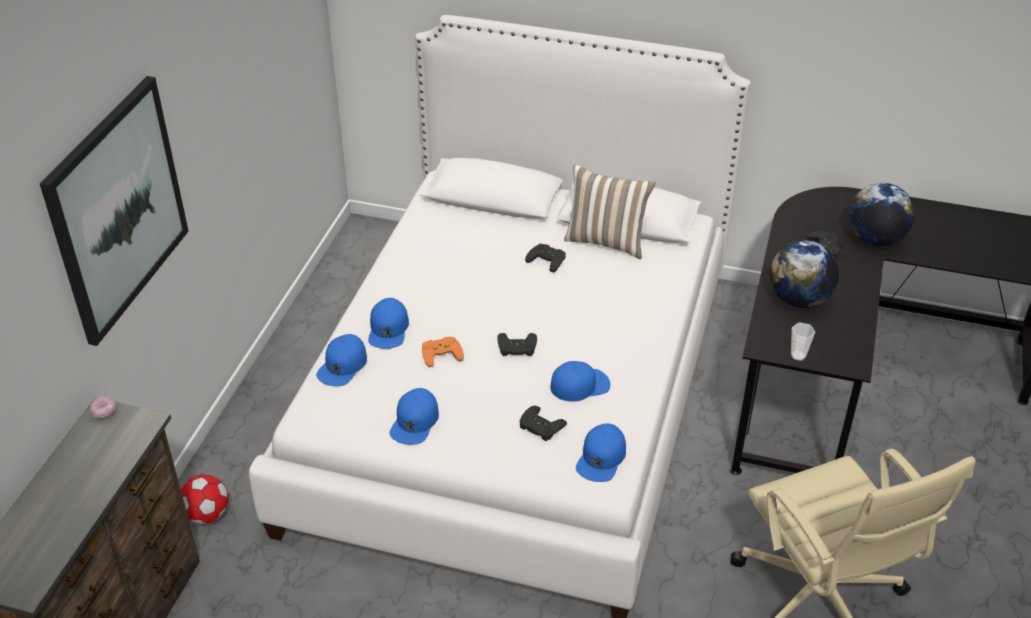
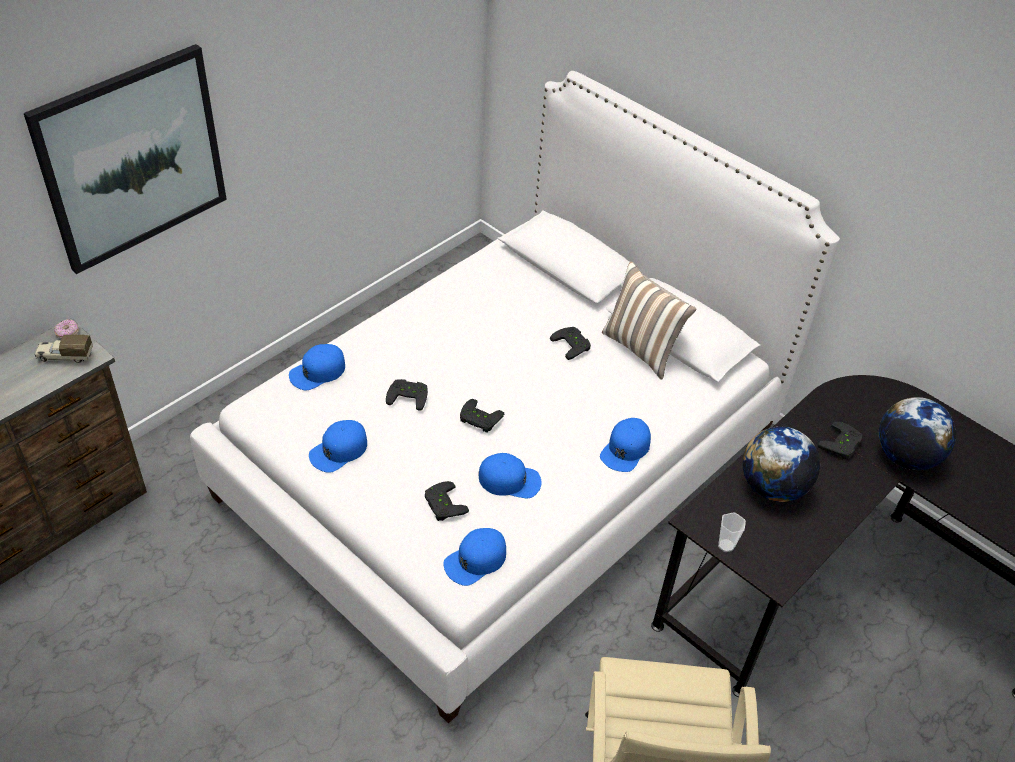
camera: 25 degrees right, 5 degrees up
football [181,474,228,524] -> none
blue cap [368,298,409,349] -> blue cap moved to [600,418,651,472]
orange game controller [422,337,464,367] -> black game controller [386,379,428,411]
none -> toy truck [34,335,93,363]

